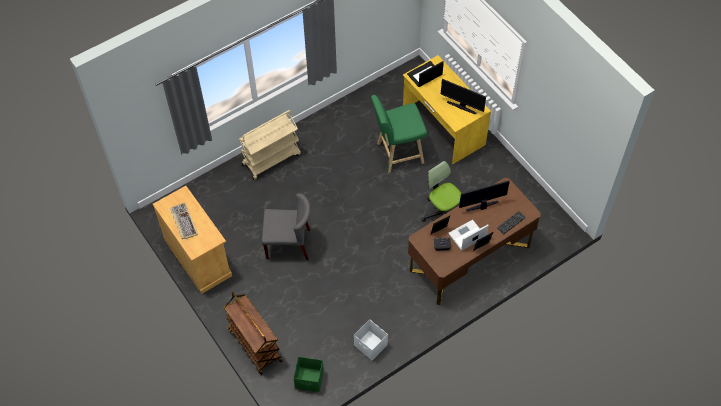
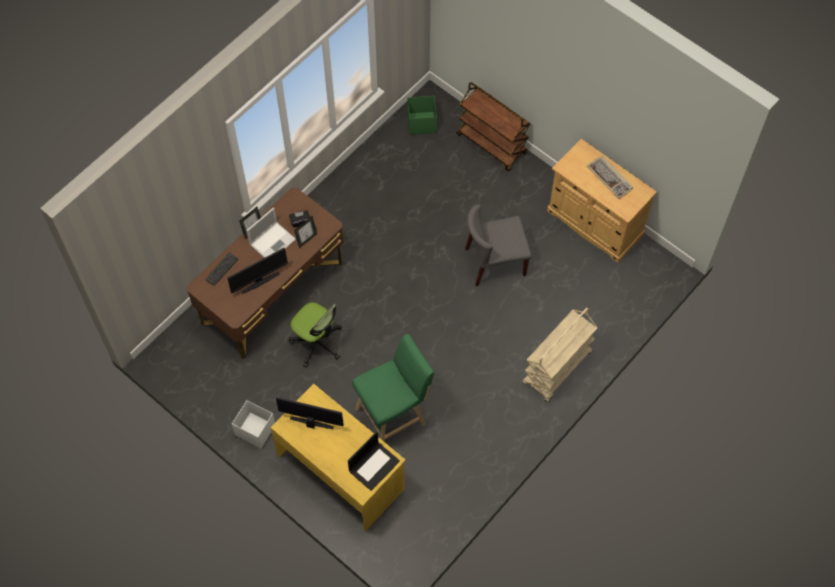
camera: 165 degrees right, 5 degrees up
white storage box [354,319,388,360] -> white storage box moved to [232,400,275,448]

